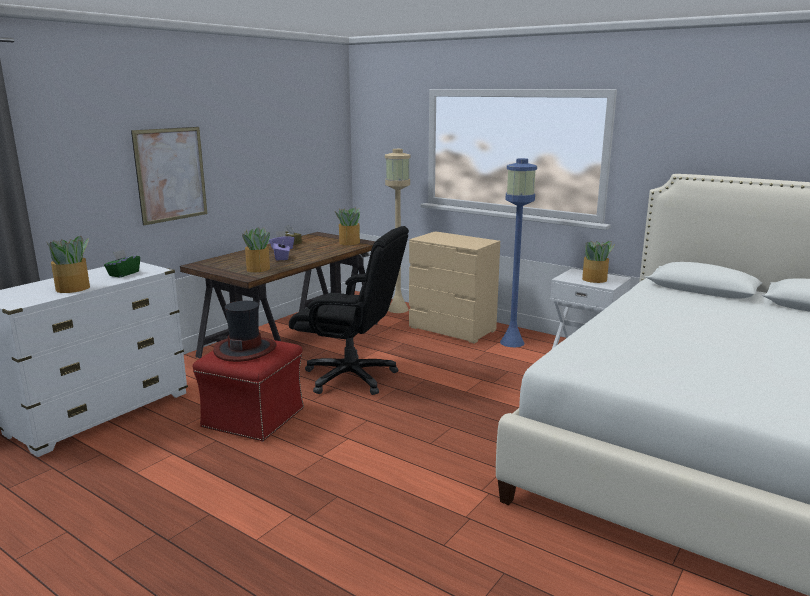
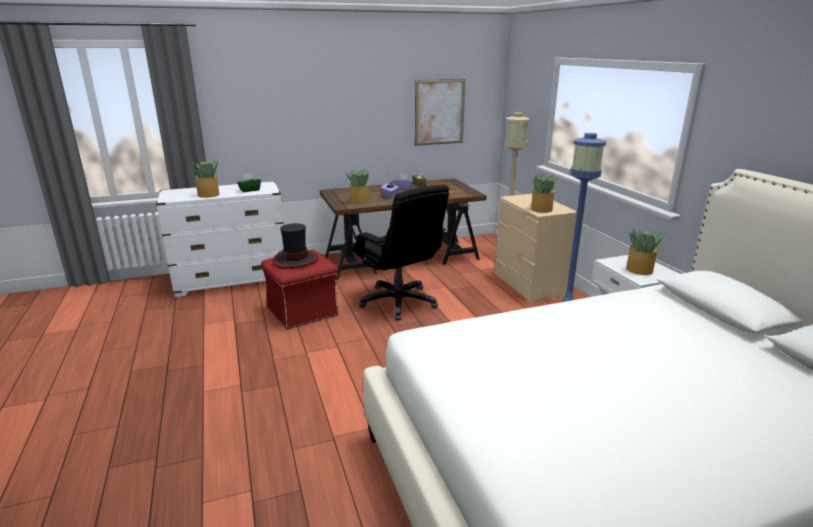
camera: 35 degrees right, 5 degrees up
picture [131,127,207,226] -> picture moved to [415,79,465,146]
potted plant [335,208,360,245] -> potted plant moved to [531,174,557,213]

